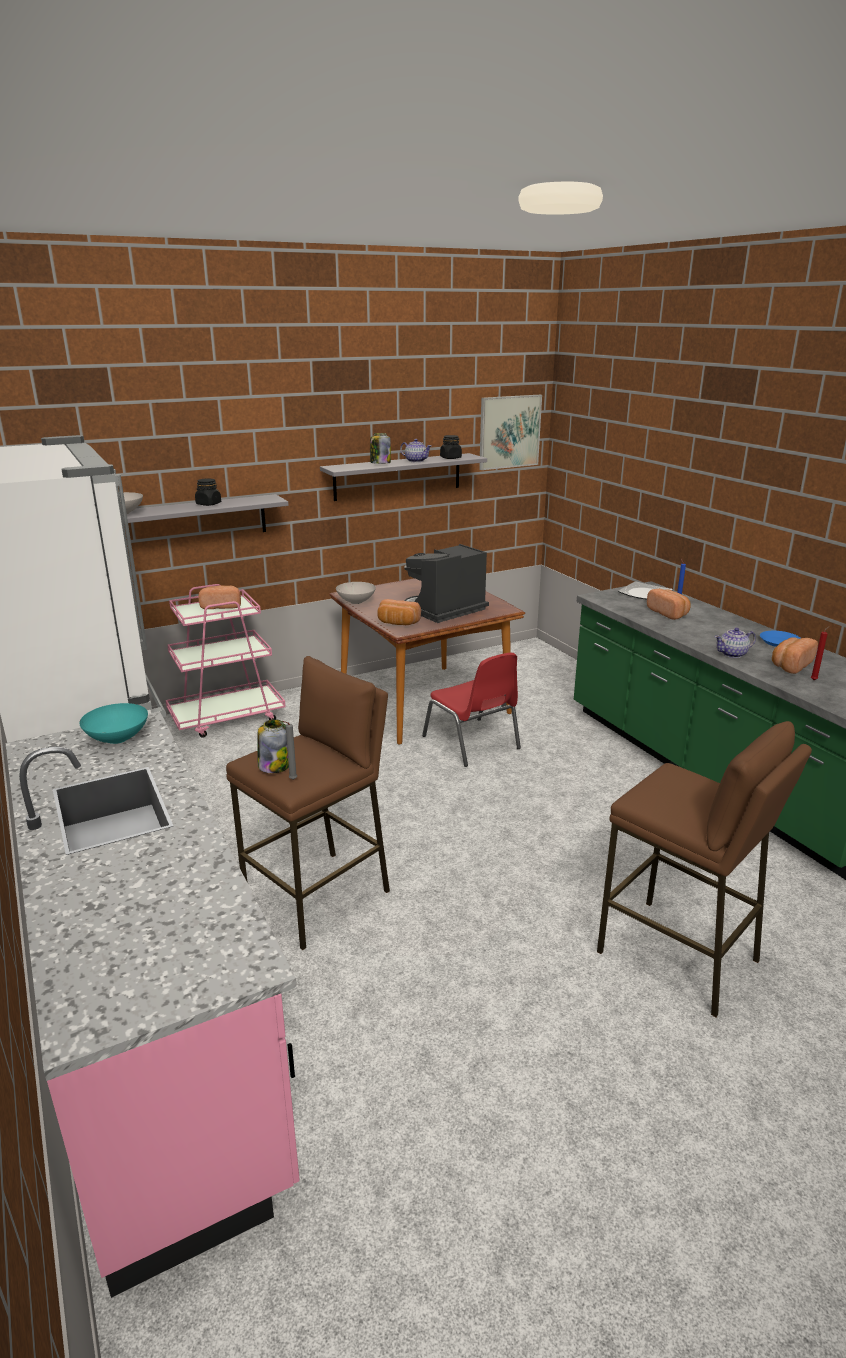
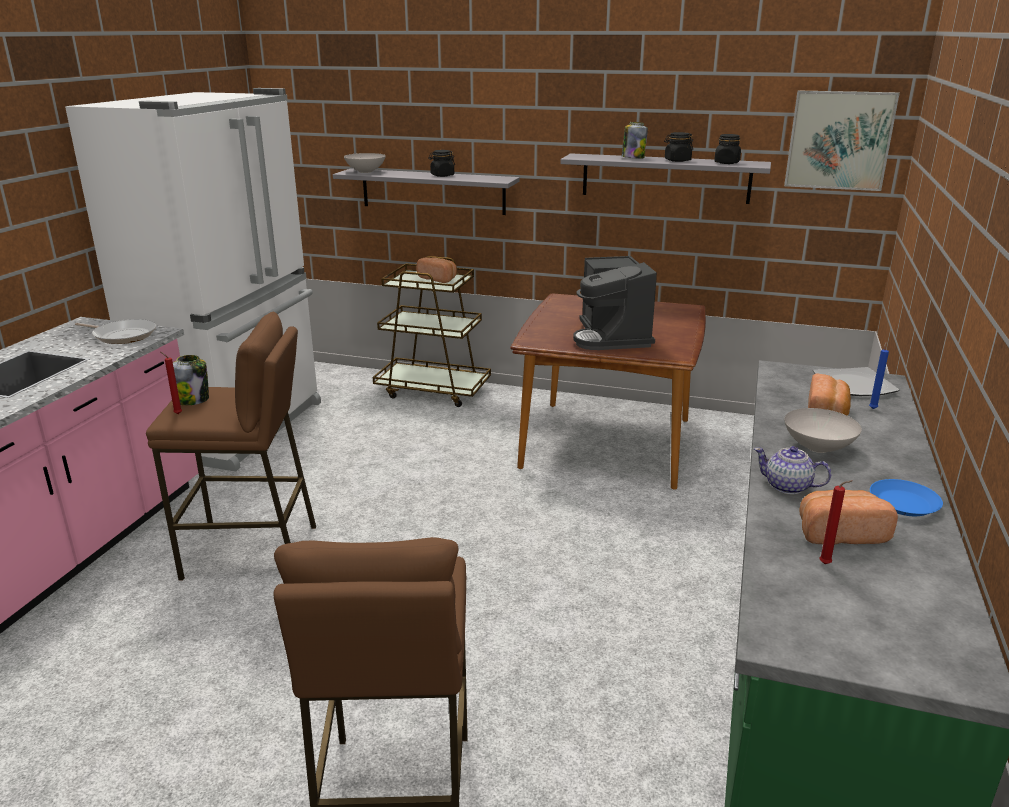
camera: 45 degrees right, 0 degrees up
turquoise bowl [79,703,148,744] -> frying pan [75,319,157,344]
pink cart [166,584,286,738] -> brown cart [373,256,491,407]
grey candle [282,721,297,780] -> red candle [161,352,182,414]
white bowl [336,582,376,604] -> white bowl moved to [784,408,862,453]
bread [377,599,421,625] -> none
teapot [400,439,431,463] -> black jar [664,132,693,162]
coffee machine [404,544,489,623] -> coffee machine turned 105 degrees counterclockwise [573,256,657,350]
red chair [422,653,521,767] -> none

